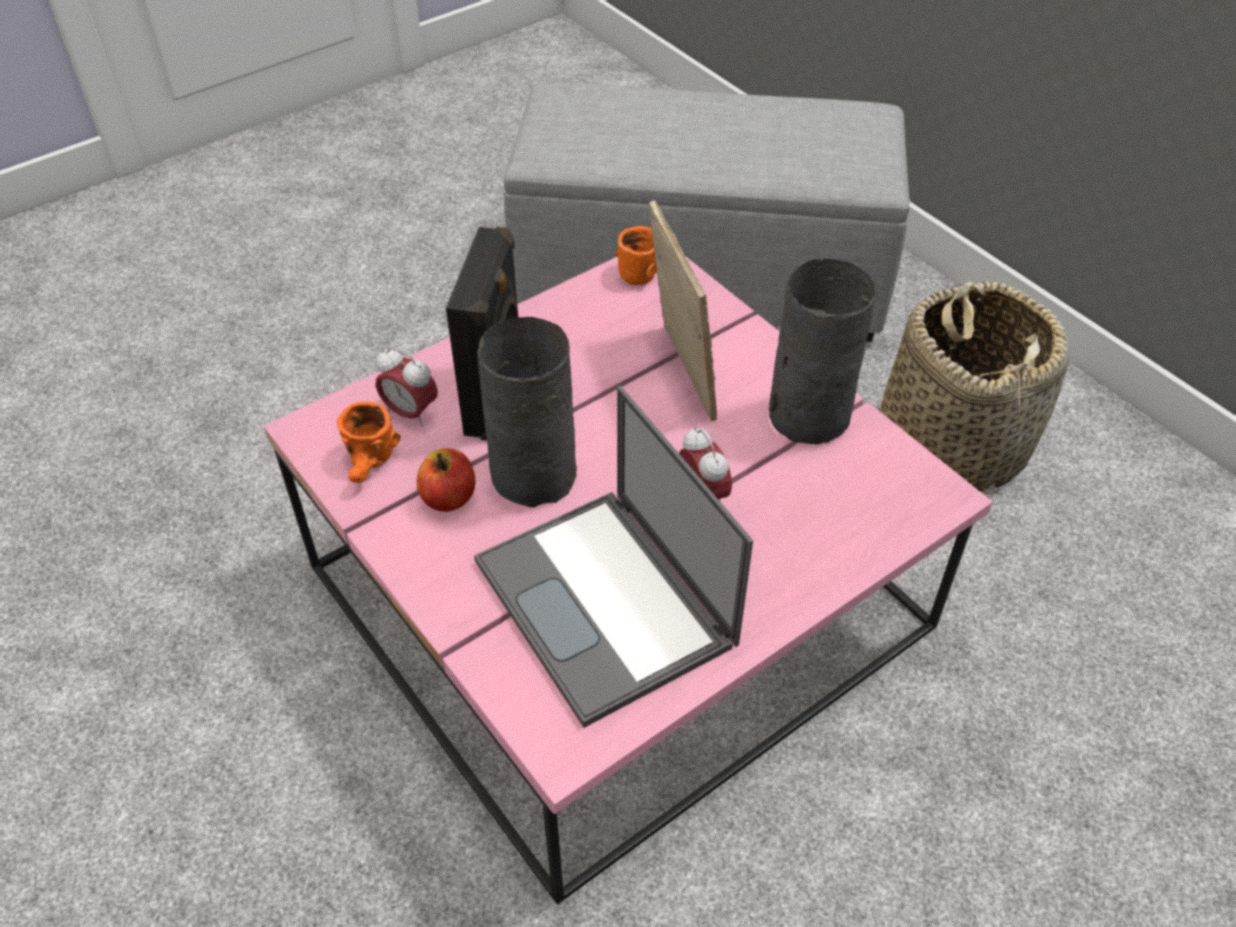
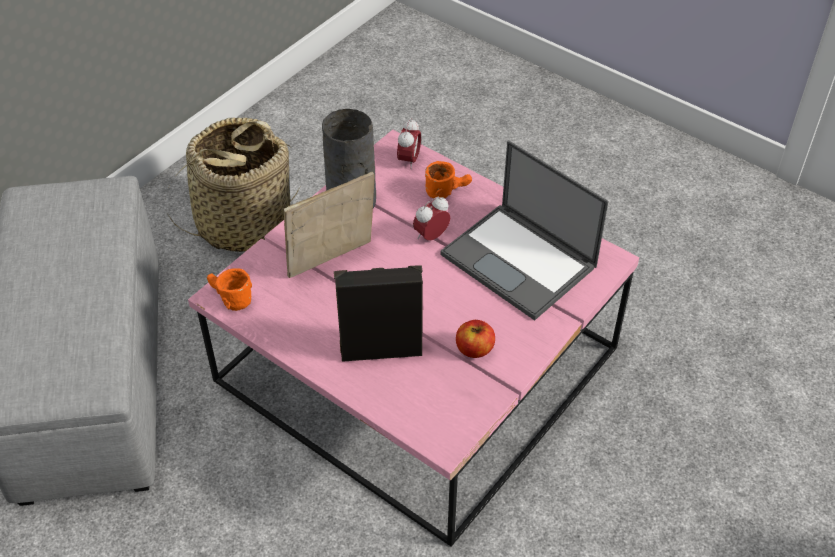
camera: 105 degrees left, 0 degrees up
orange mug [337,401,401,483] -> orange mug moved to [425,161,472,198]
alarm clock [376,347,438,426] -> alarm clock moved to [397,118,421,169]
laptop [474,386,753,728] -> laptop turned 90 degrees clockwise [440,140,608,321]
grey vase [477,317,577,507] -> none

